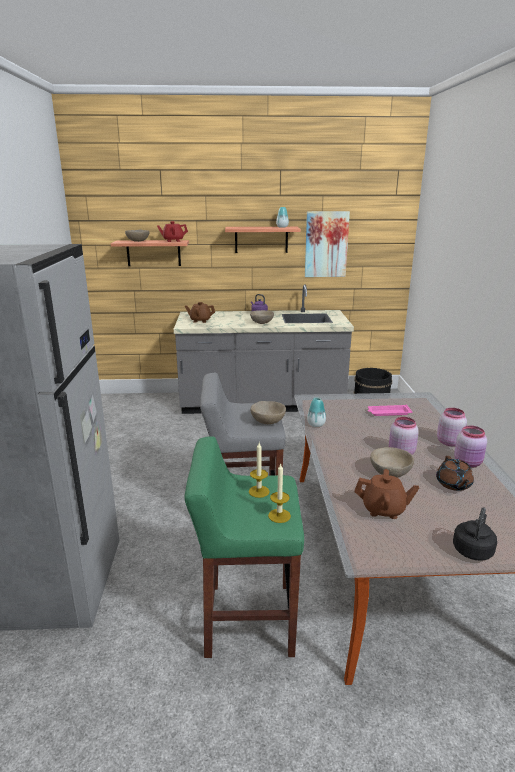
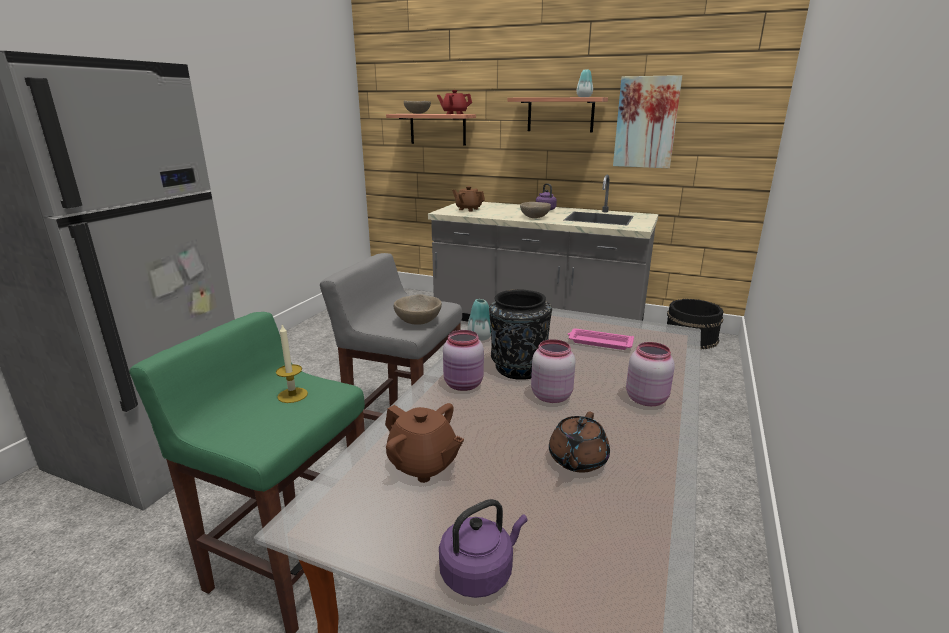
camera: 25 degrees right, 0 degrees up
candle [268,463,291,523] -> none
beige bowl [370,447,414,478] -> none
black kettle [453,507,497,560] -> purple kettle [439,499,528,598]
pink jar [454,426,487,467] -> pink jar moved to [443,330,484,391]
none -> black vase [489,289,552,380]

